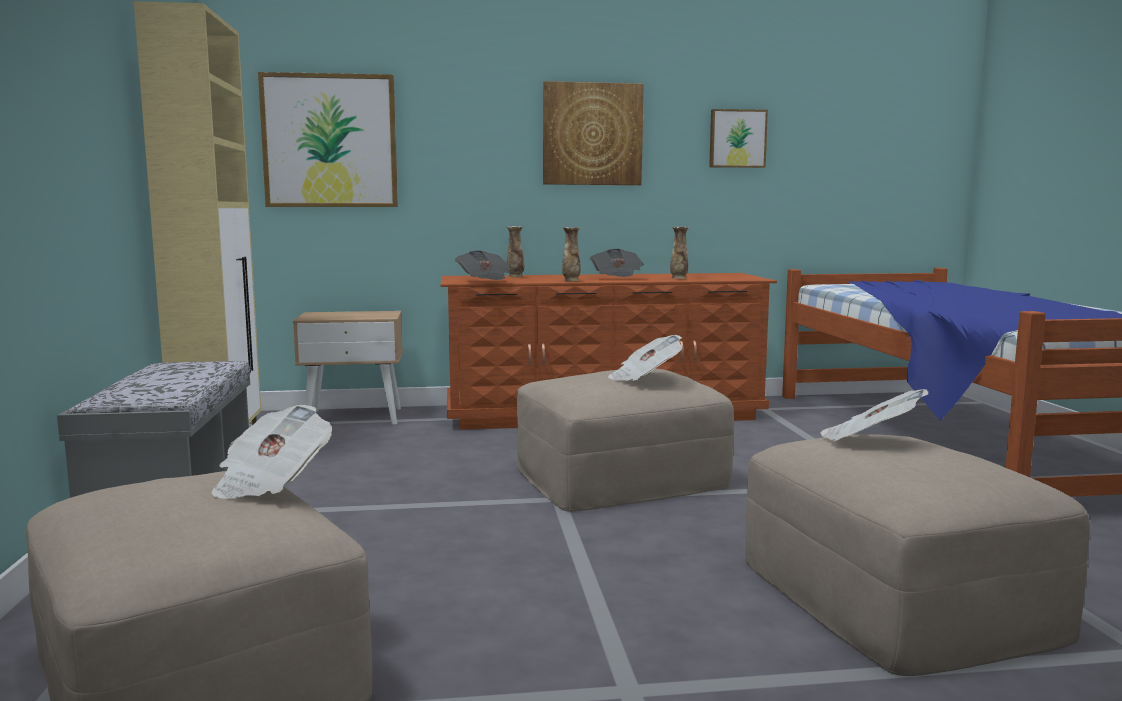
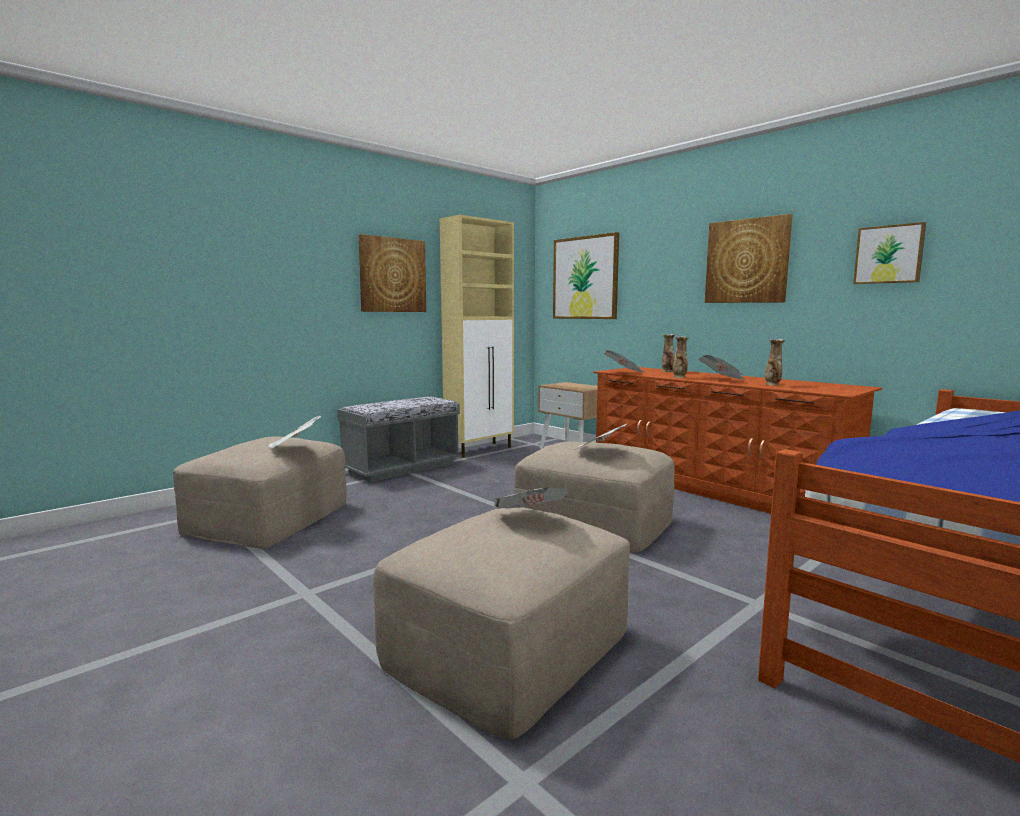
camera: 55 degrees right, 0 degrees up
none -> picture [359,234,426,312]

